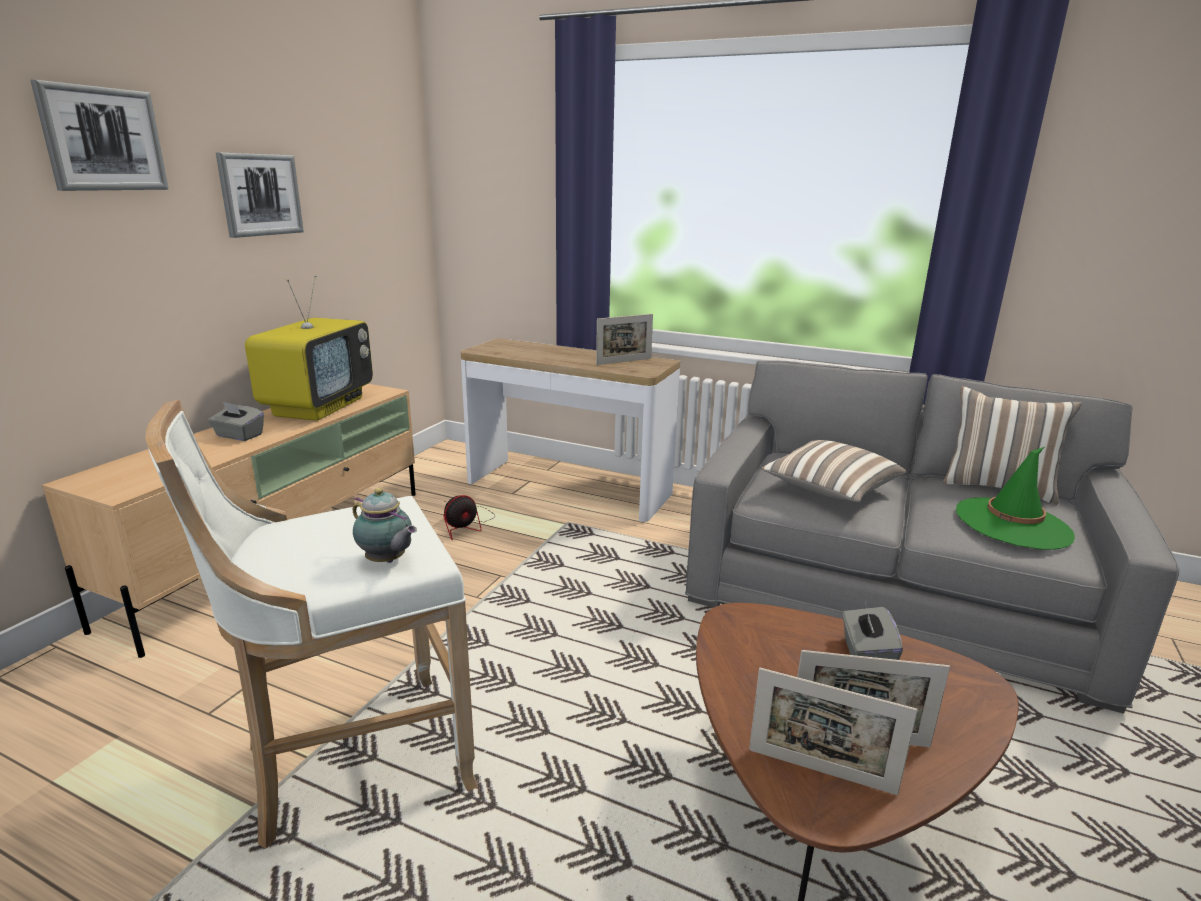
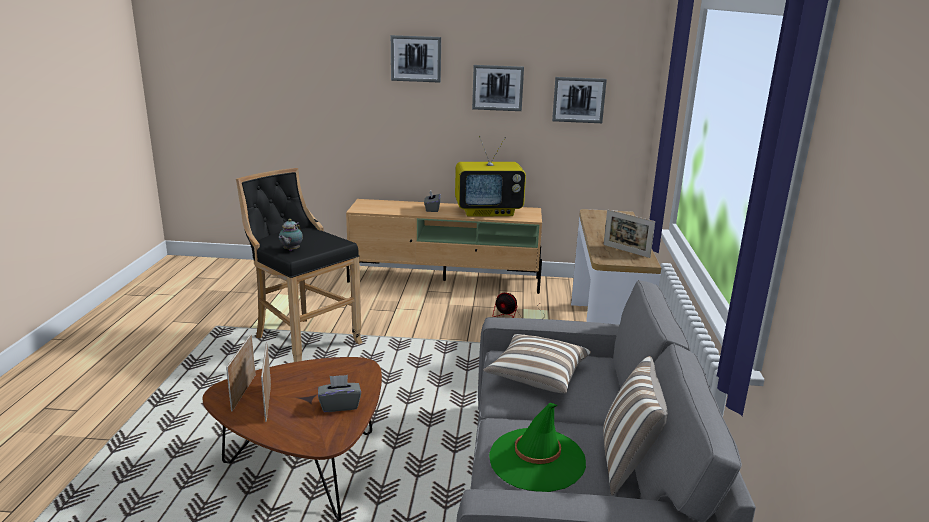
camera: 70 degrees right, 0 degrees up
white stool [145,400,478,849] -> black stool [236,168,363,362]
none -> picture [552,77,607,123]

